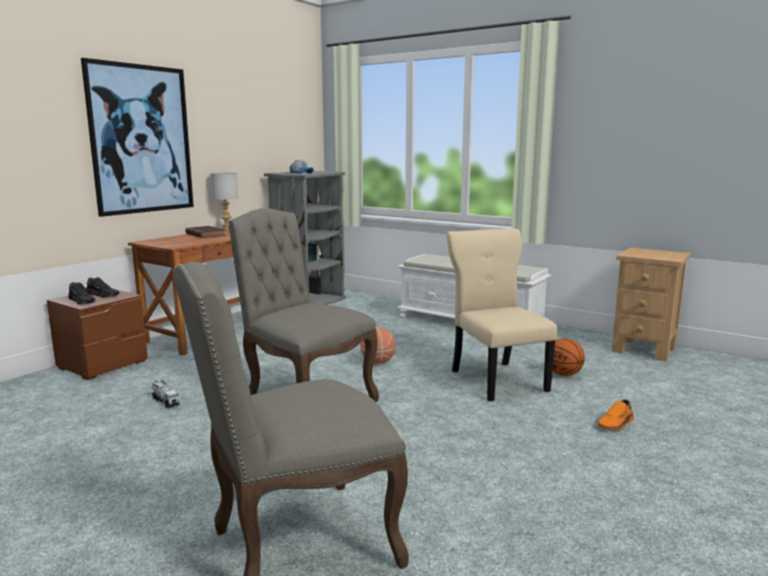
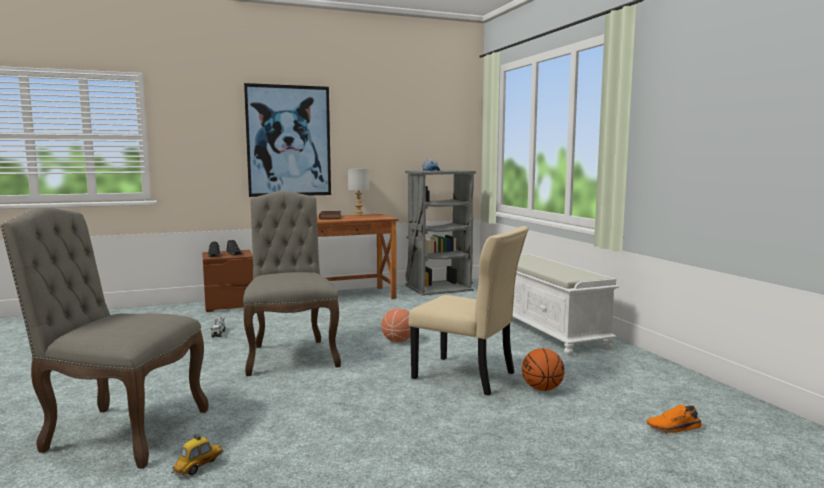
camera: 35 degrees right, 5 degrees down
beige chair [447,228,557,401] -> beige chair turned 105 degrees clockwise [409,226,529,395]
orange shoe [598,399,634,431] -> orange shoe moved to [647,405,702,433]
beige nightstand [612,247,691,362] -> none
none -> toy car [172,433,223,475]

